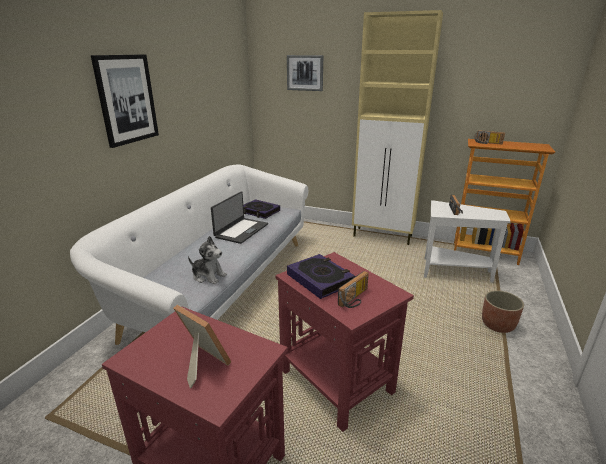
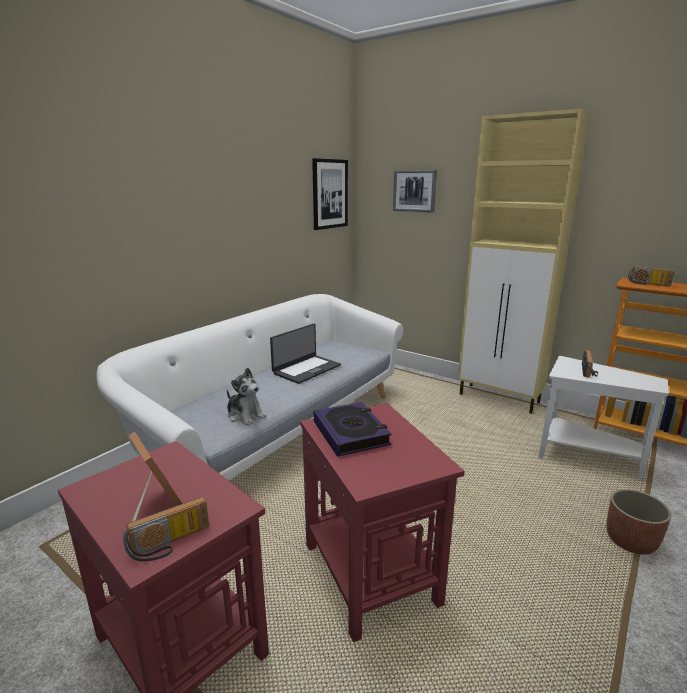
camera: 15 degrees right, 5 degrees down
picture [91,54,159,148] -> picture moved to [312,158,348,230]
book [243,199,280,219] -> none
radio [338,271,369,308] -> radio moved to [123,497,209,561]

